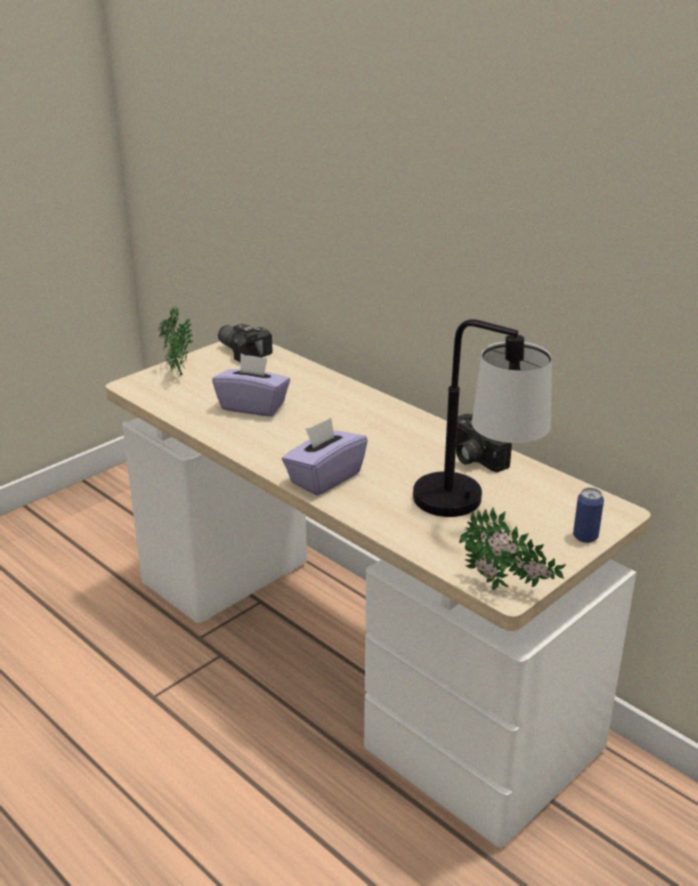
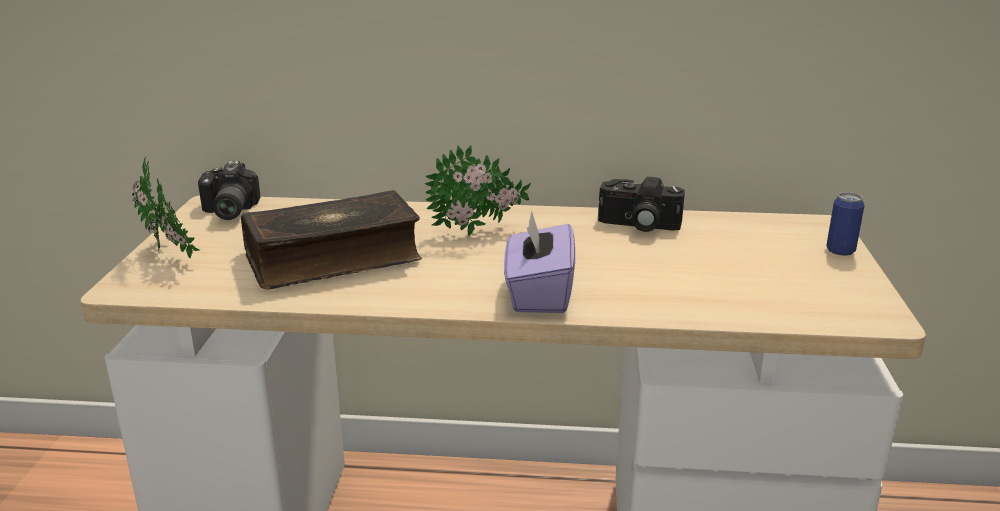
camera: 40 degrees left, 5 degrees down
purple tissue box [212,353,290,417] -> book [241,190,422,290]
camera [218,324,273,362] -> camera turned 105 degrees counterclockwise [198,161,261,220]
table lamp [413,319,552,517] -> none
potted plant [459,507,566,590] -> potted plant moved to [425,145,531,236]

